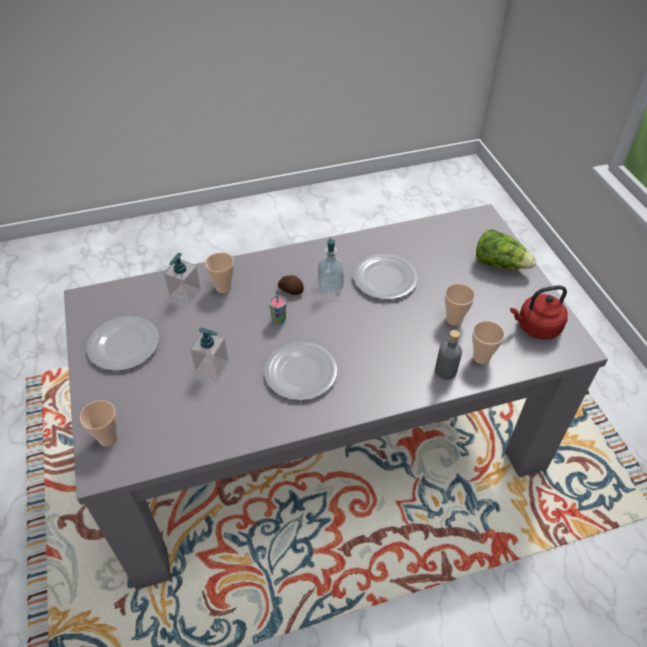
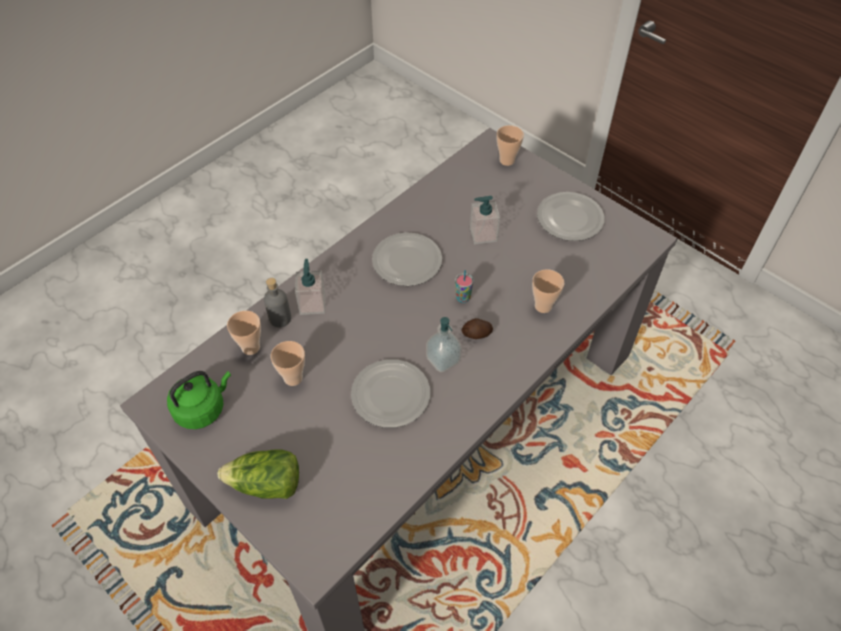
camera: 150 degrees right, 5 degrees up
soap dispenser [164,253,201,304] -> soap dispenser moved to [295,259,325,315]
red kettle [510,285,568,339] -> green kettle [167,371,231,429]

